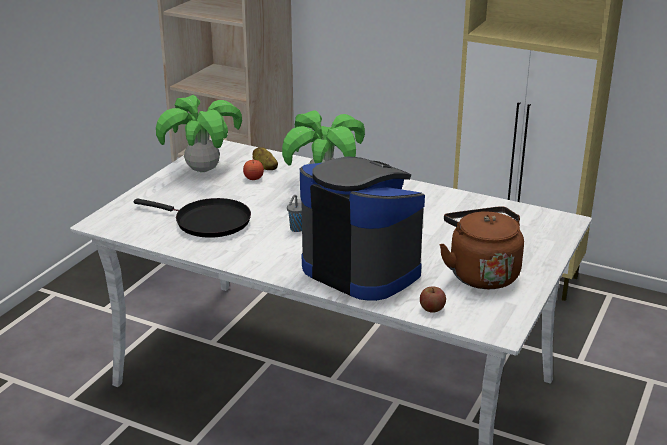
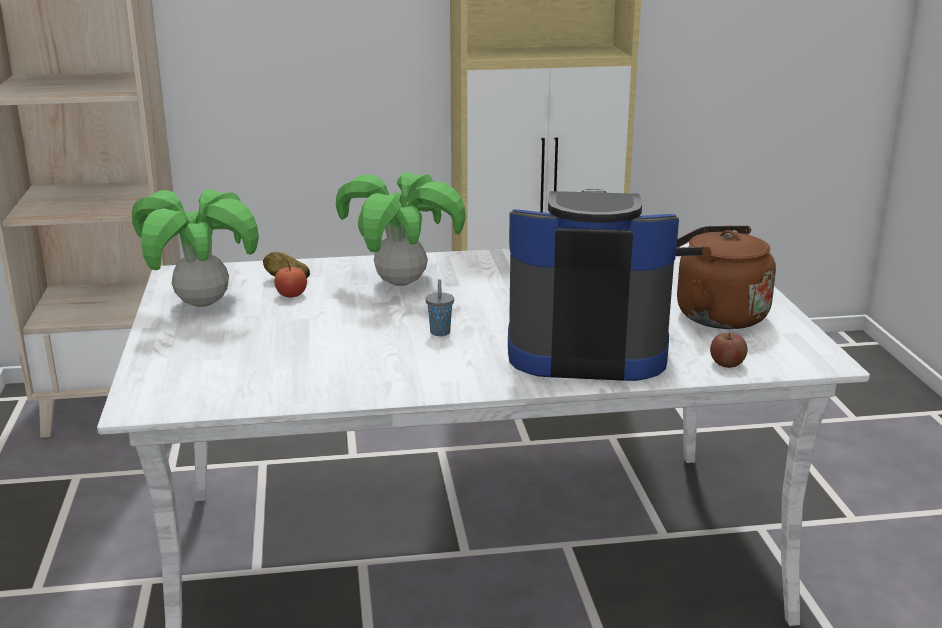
camera: 35 degrees left, 5 degrees down
black frying pan [134,198,251,238] -> none

